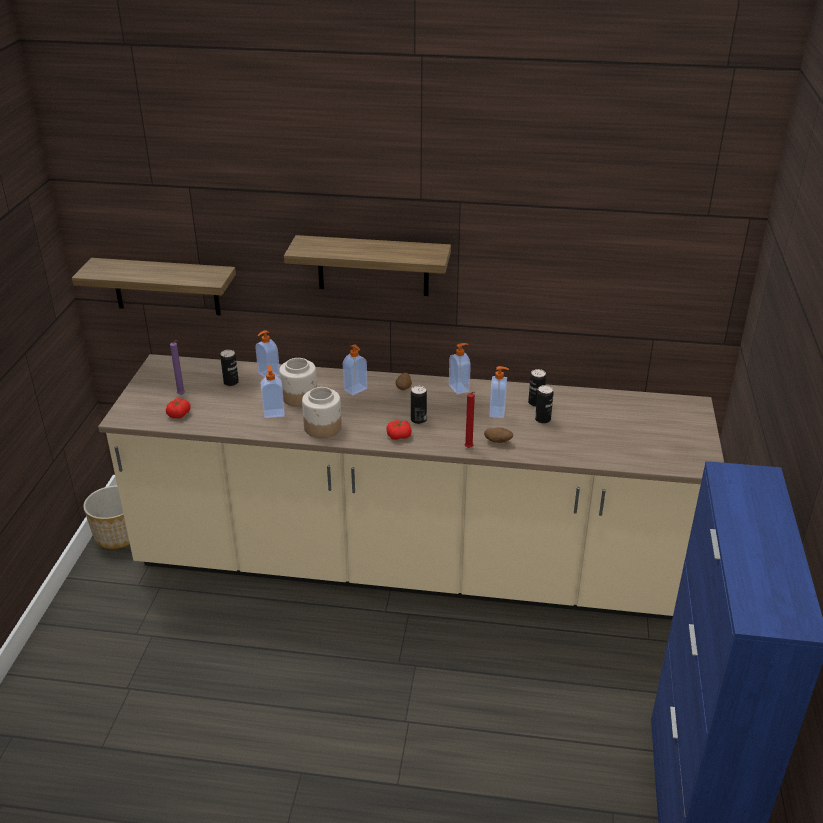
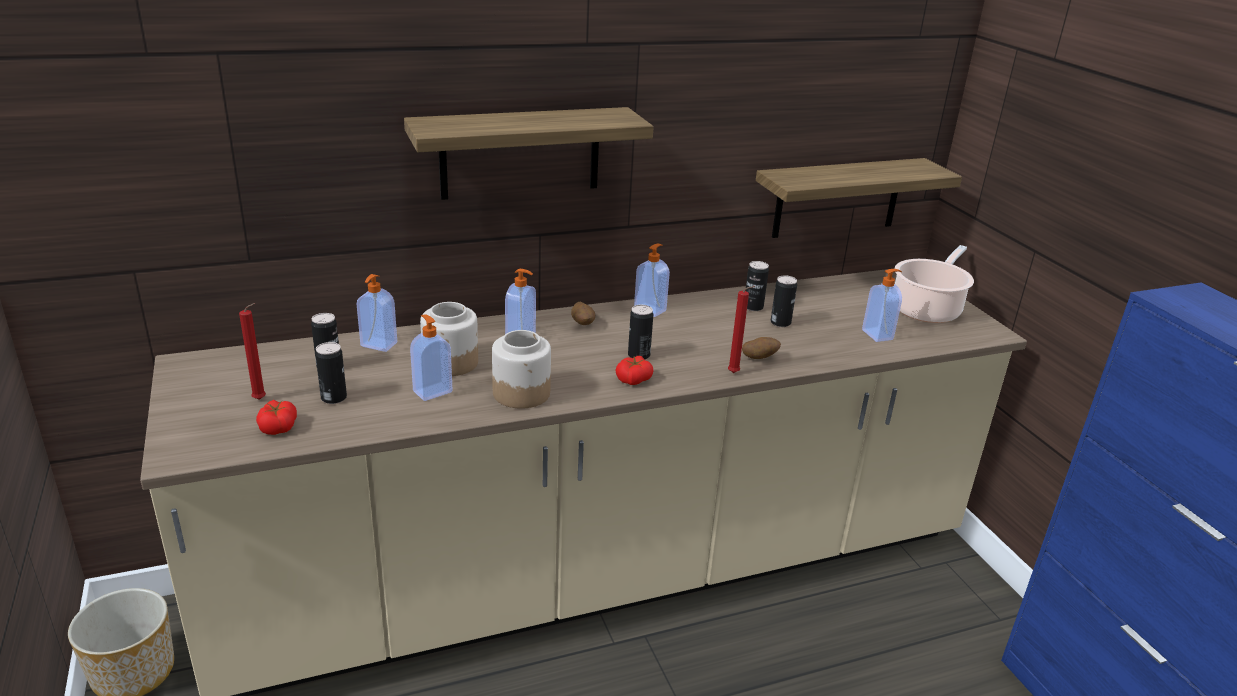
camera: 30 degrees left, 5 degrees down
shelf [72,258,236,316] -> shelf moved to [756,158,962,238]
purple candle [170,340,185,395] -> red candle [239,303,266,400]
soap dispenser [489,366,509,418] -> soap dispenser moved to [862,269,902,342]
none -> can [315,342,347,404]
none -> cooking pot [895,245,974,323]

